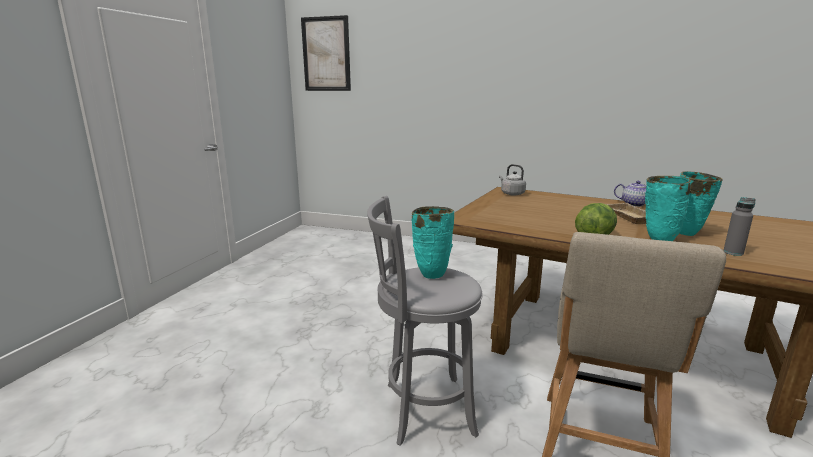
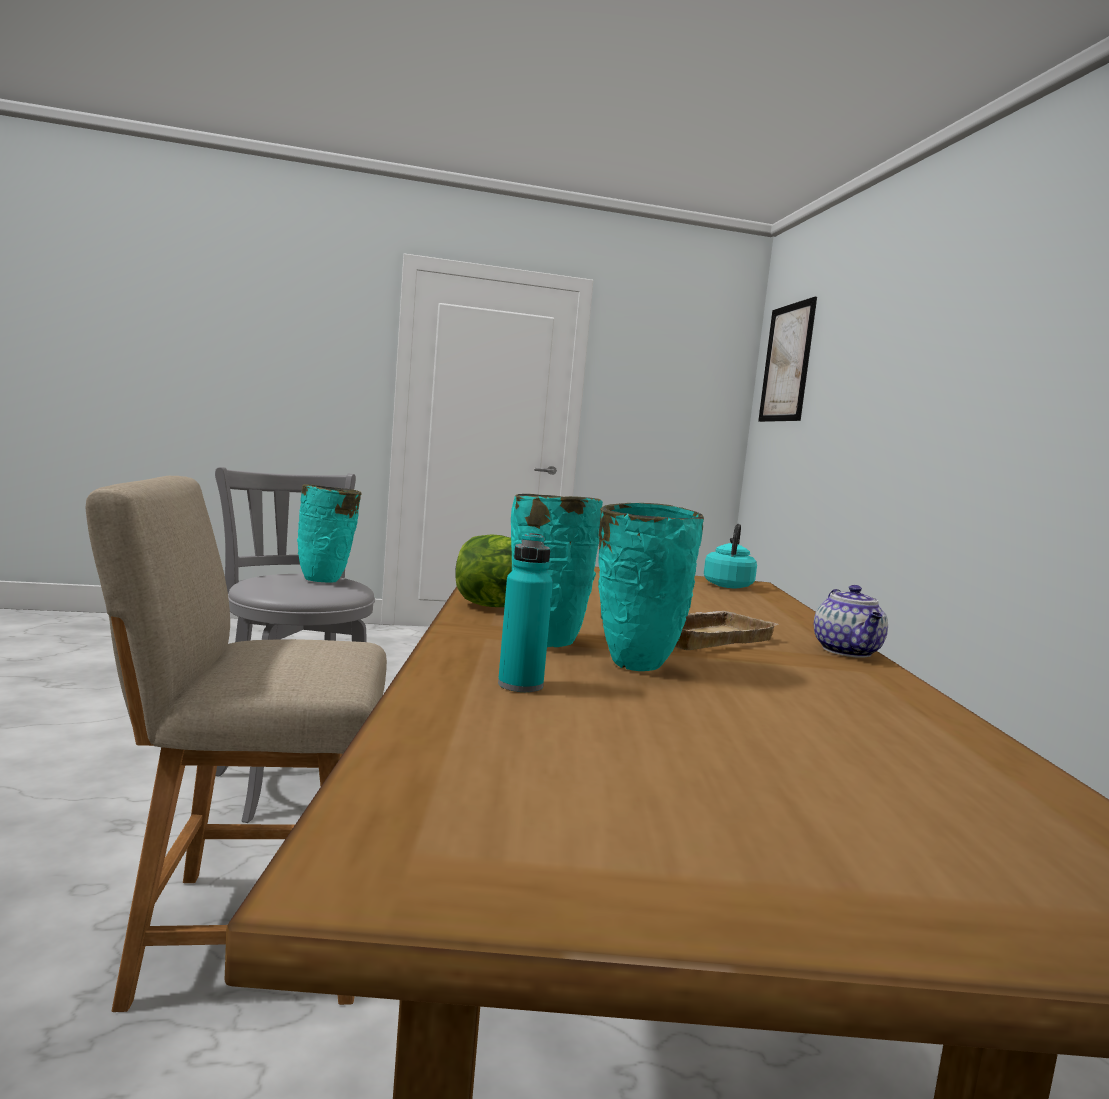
camera: 60 degrees right, 10 degrees down
grey kettle [499,164,526,196] -> turquoise kettle [704,524,757,588]
grey bottle [723,197,755,256] -> turquoise bottle [498,533,553,692]

